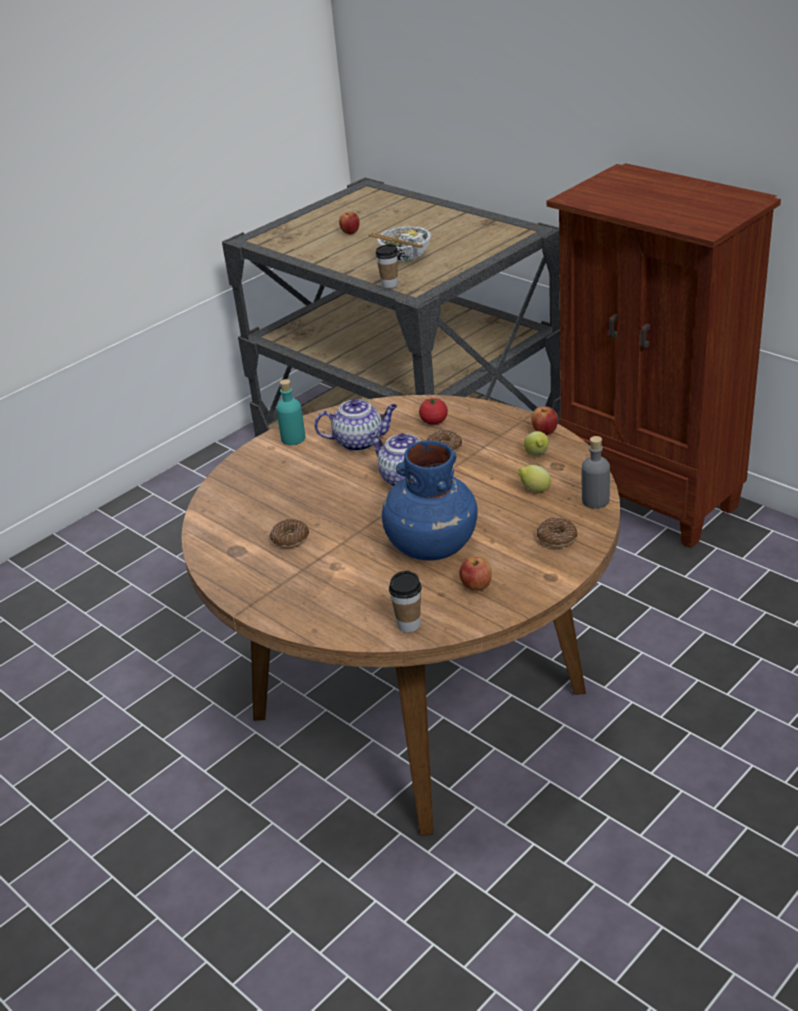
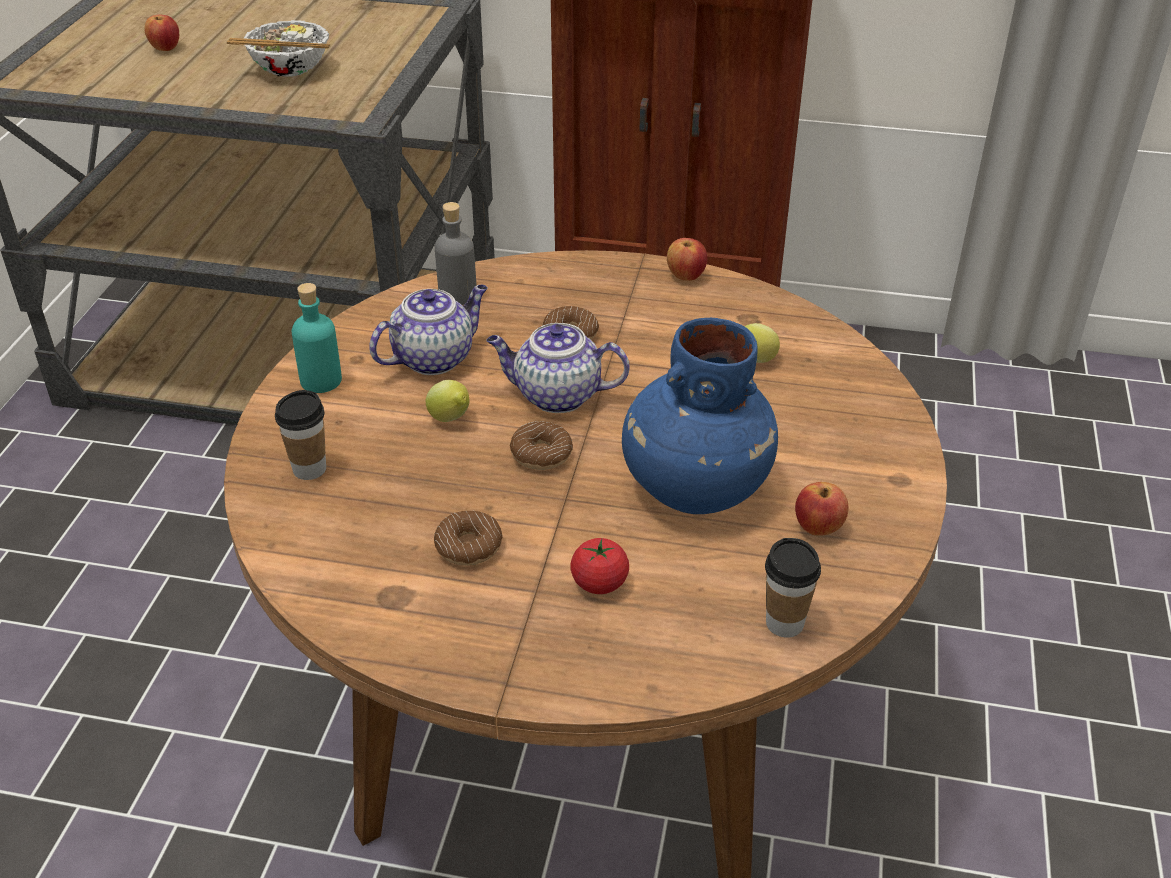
camera: 35 degrees left, 5 degrees up
cup [375,244,398,289] -> cup moved to [275,390,326,480]
tomato [419,398,448,425] -> tomato moved to [570,538,629,594]
lemon [524,431,549,456] -> lemon moved to [426,380,470,422]
donut [537,517,578,548] -> donut moved to [510,421,573,470]
grey bottle [582,436,610,509] -> grey bottle moved to [435,202,477,305]

